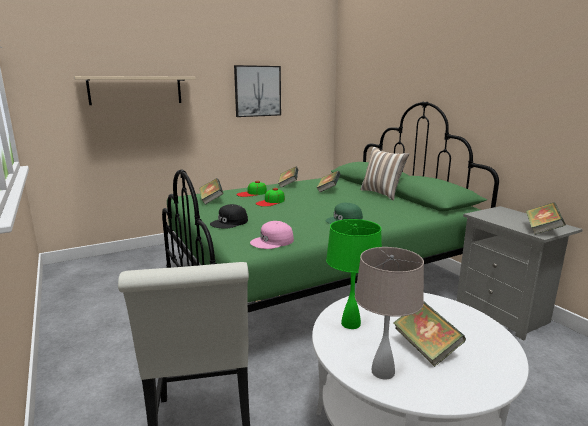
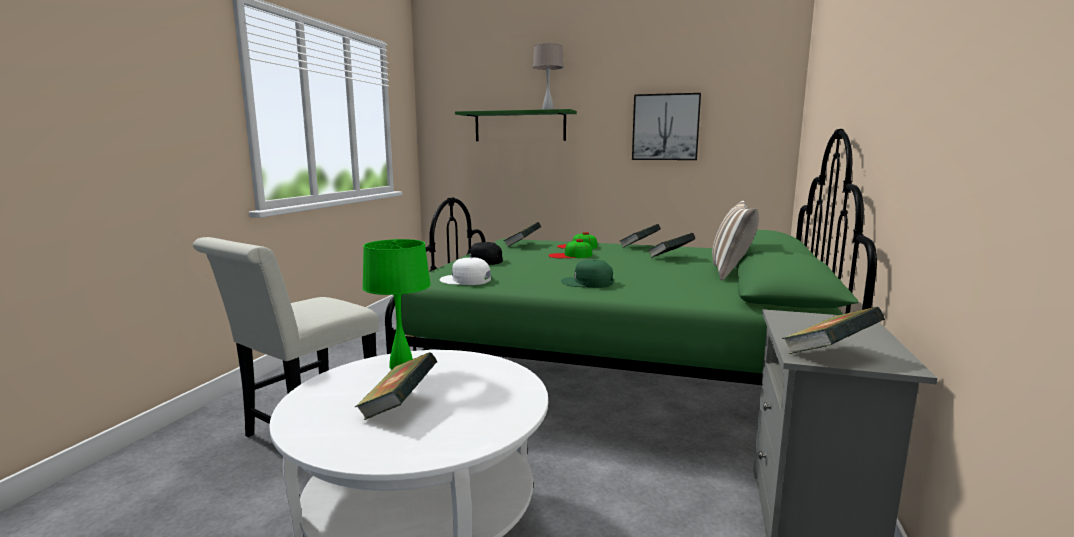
camera: 45 degrees right, 5 degrees down
beige shelf [74,76,196,105] -> green shelf [455,109,577,141]
pink cap [250,221,294,249] -> white cap [440,258,491,285]
beige table lamp [355,247,424,380] -> beige table lamp moved to [533,43,564,110]

